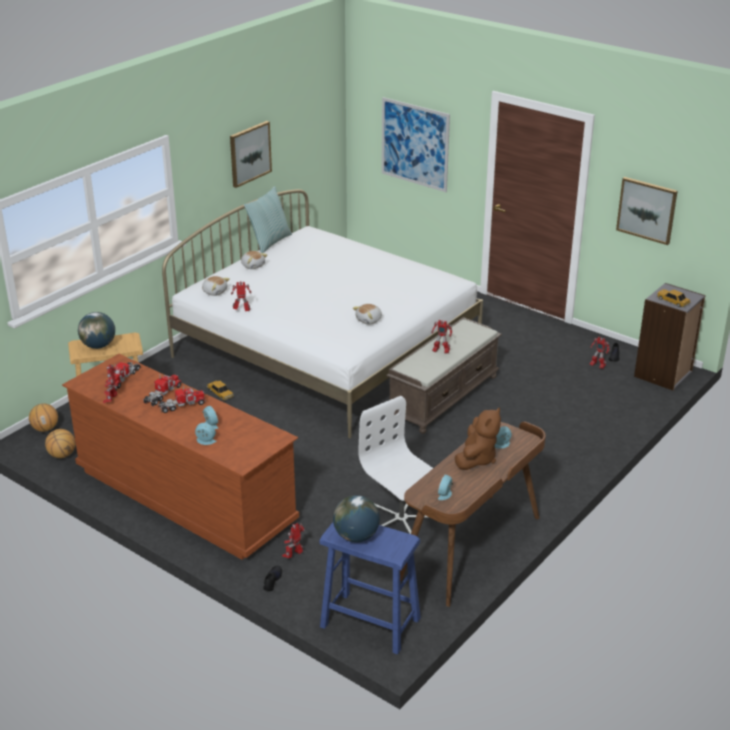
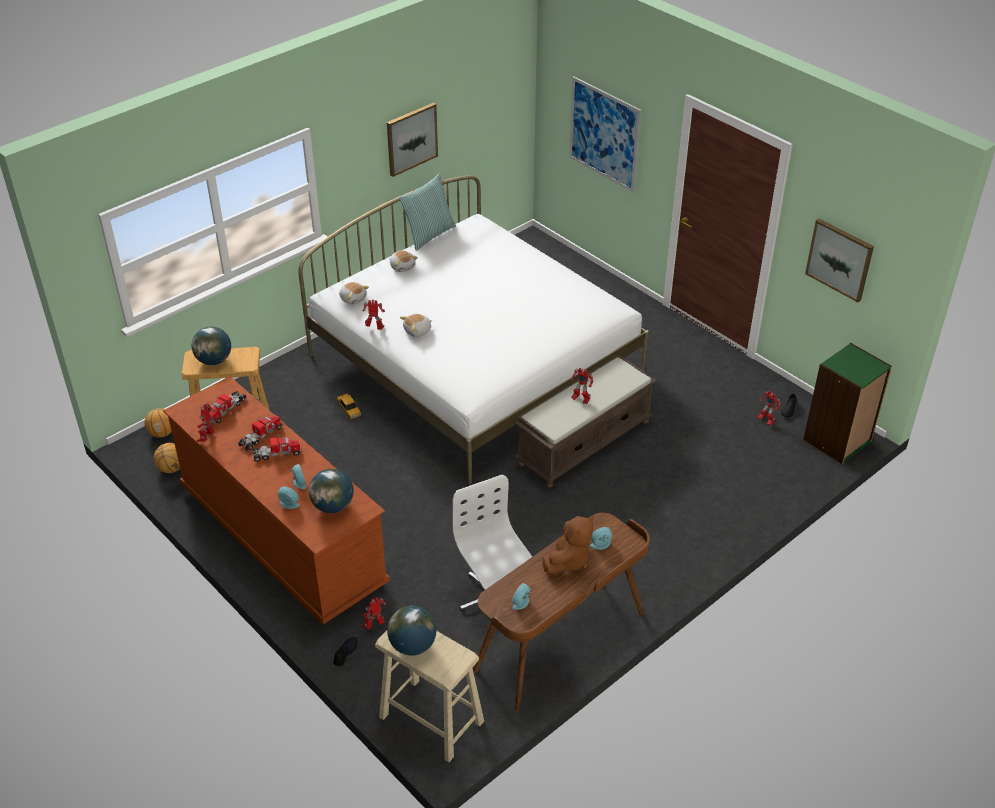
camera: 10 degrees right, 10 degrees up
blue stool [320,522,421,654] -> beige stool [375,631,484,762]
plush toy [353,304,382,324] -> plush toy moved to [400,314,432,337]
grey bookcase [634,283,705,391] -> green bookcase [803,343,892,464]
toy car [657,289,691,307] -> none
none -> globe [309,469,354,513]

